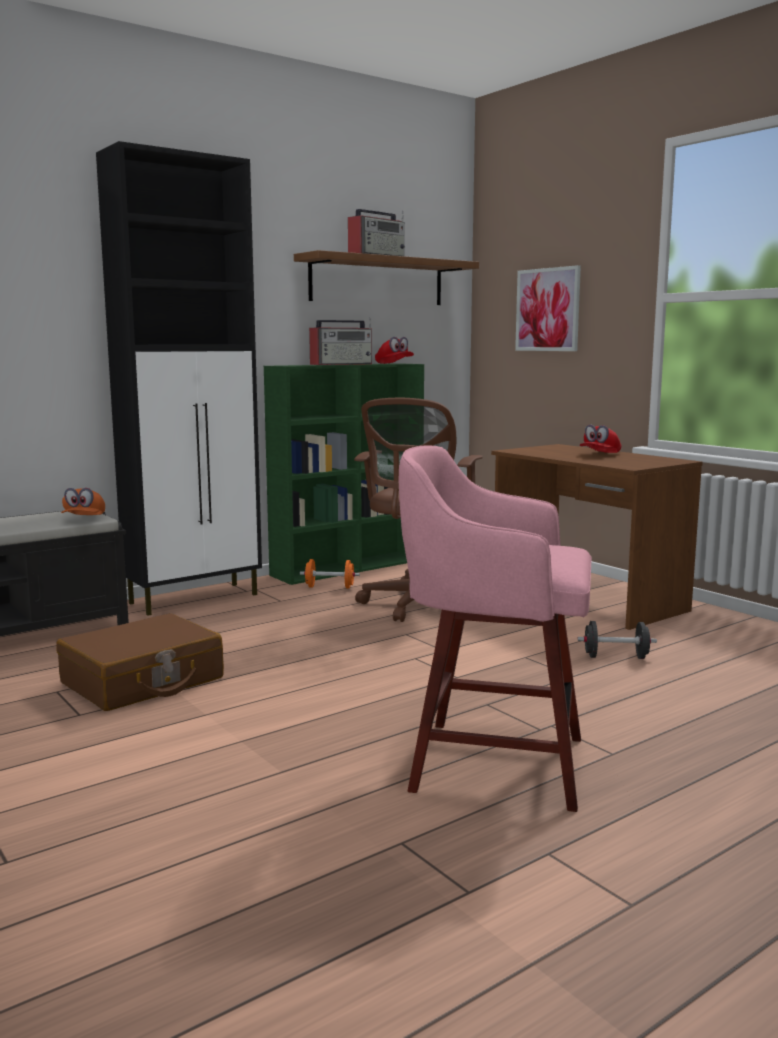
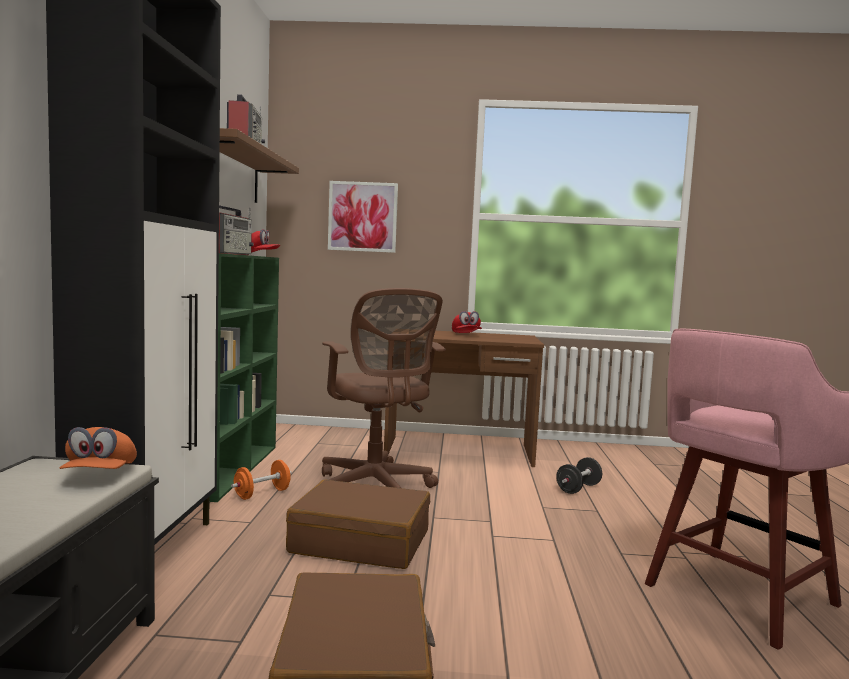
camera: 50 degrees left, 5 degrees down
orange cap [61,488,105,515] -> orange cap turned 45 degrees clockwise [59,427,137,469]
none -> brown suitcase [286,480,430,569]

